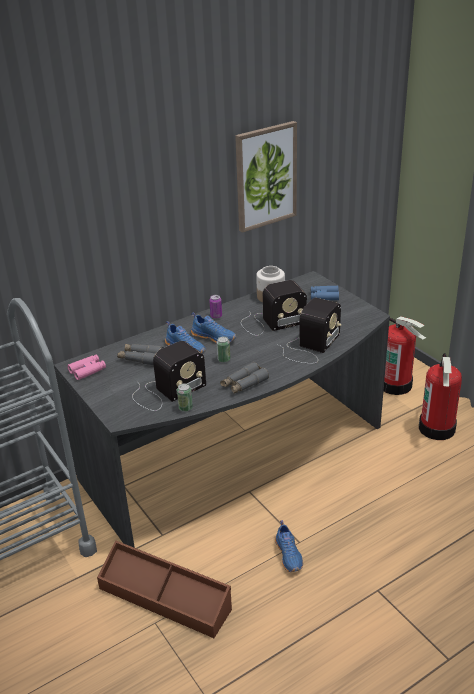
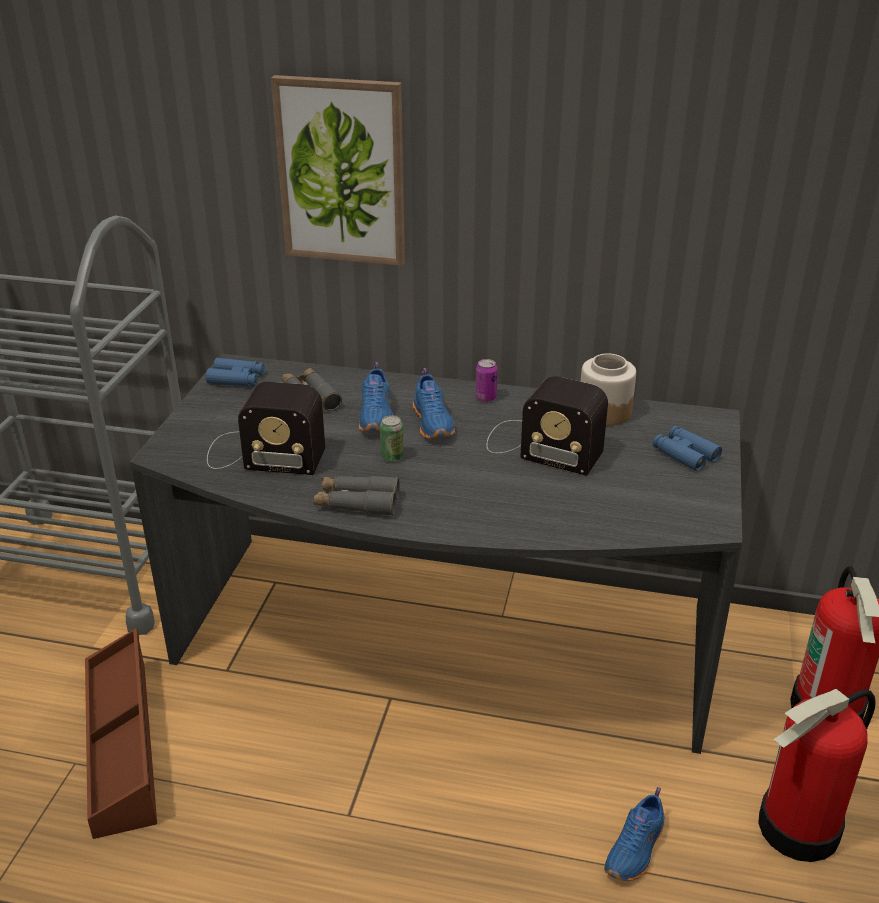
camera: 45 degrees right, 0 degrees up
pink binoculars [67,355,106,380] -> blue binoculars [206,358,265,386]
can [177,383,193,412] -> none
picture [235,121,297,233] -> picture moved to [271,75,405,266]
blue shoe [275,520,303,572] -> blue shoe moved to [604,787,665,881]
radio [279,297,342,364] -> none

